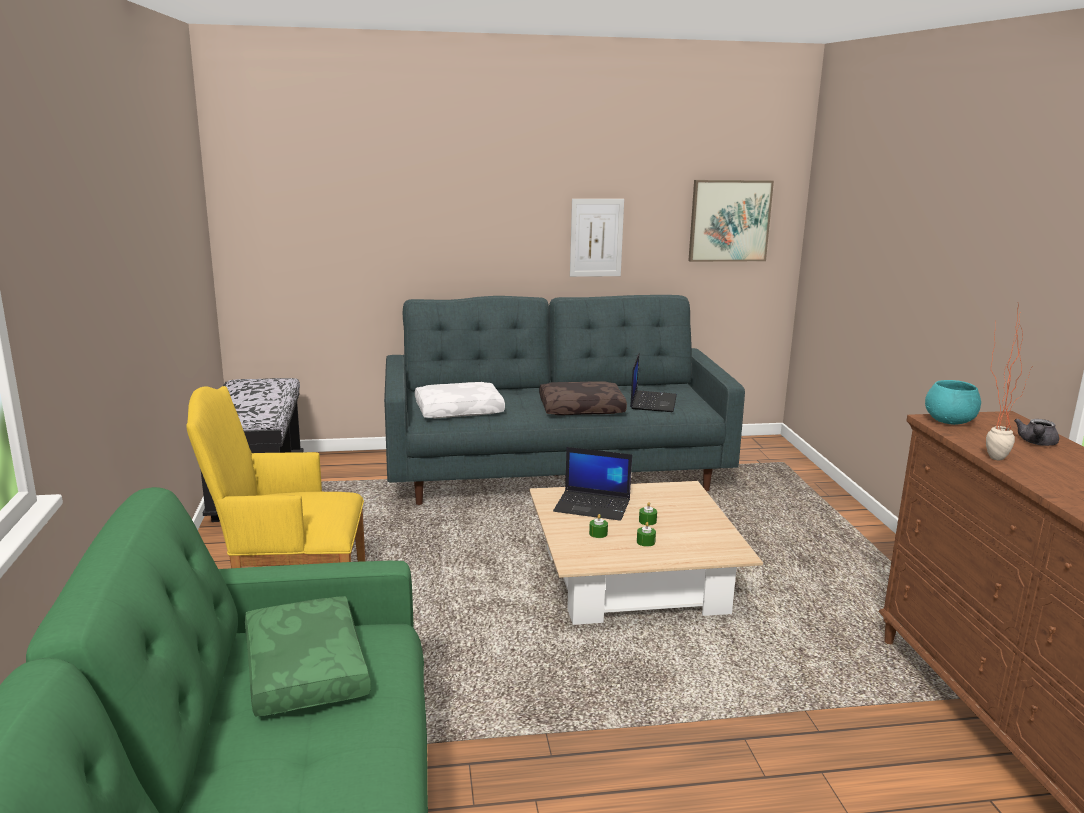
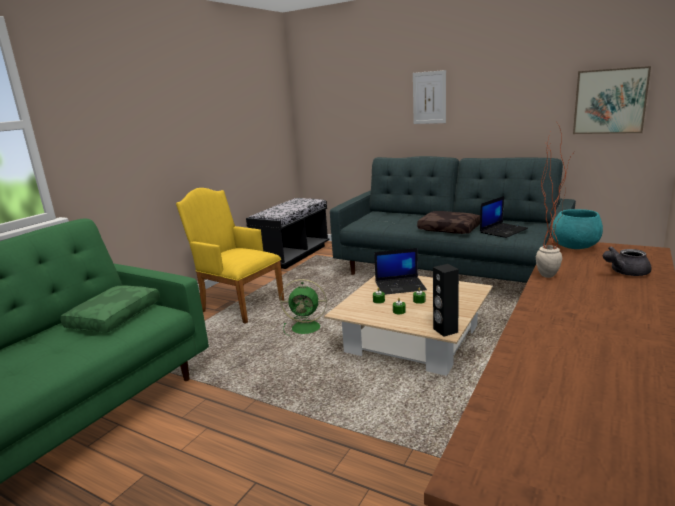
camera: 40 degrees right, 0 degrees up
white pillow [415,382,505,418] -> none
laptop [553,447,632,521] -> laptop turned 60 degrees counterclockwise [374,248,427,295]
picture [570,199,624,277] -> picture moved to [413,70,446,124]
none -> green fan [280,279,327,337]
none -> black speaker [433,264,459,337]

